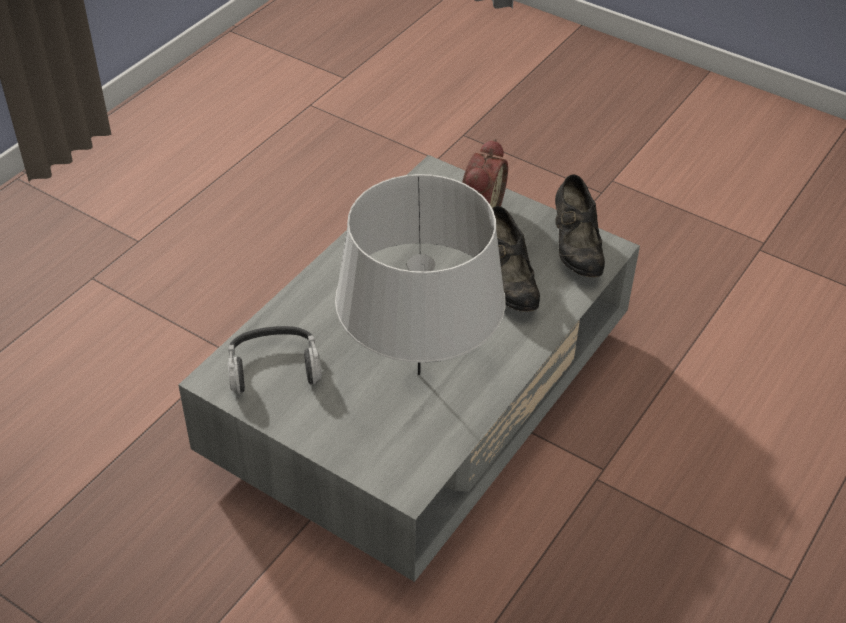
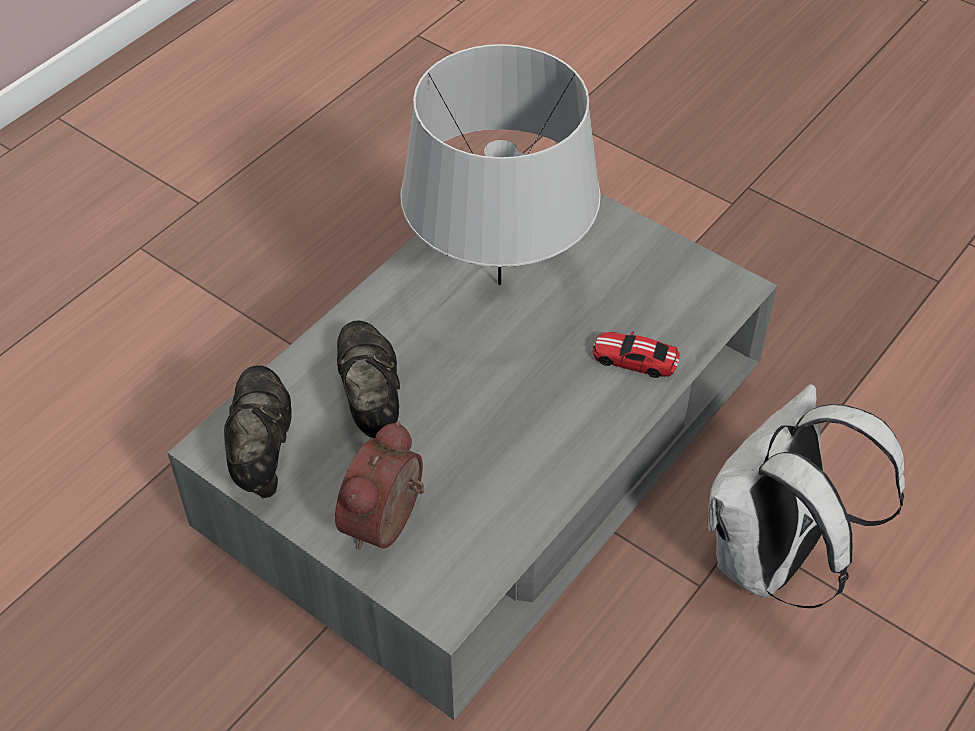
camera: 175 degrees left, 5 degrees up
headphones [228,326,322,394] -> none
none -> toy car [593,331,680,378]
none -> white backpack [708,384,905,608]

